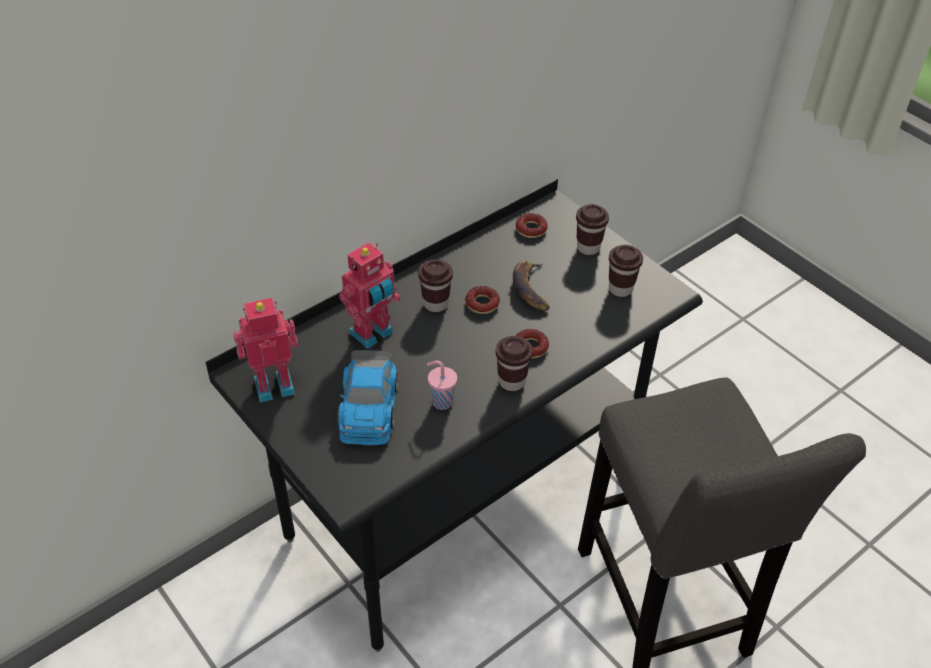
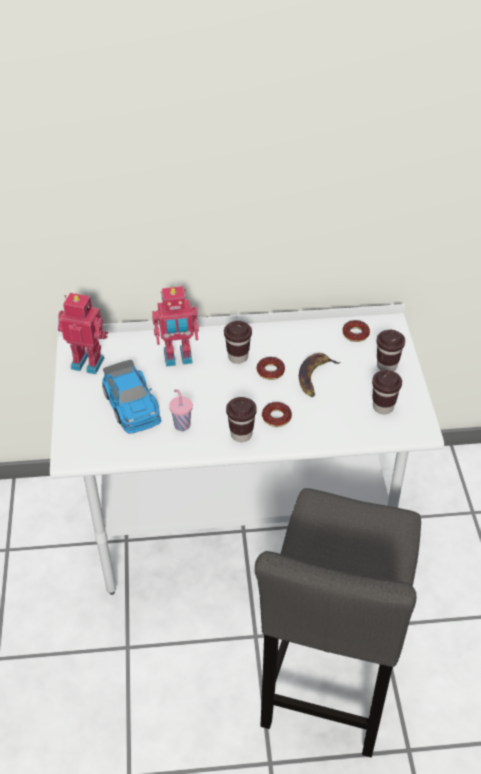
camera: 35 degrees right, 0 degrees up
black desk [205,179,703,652] -> white desk [50,304,444,595]
toy car [337,350,398,445] -> toy car turned 60 degrees counterclockwise [102,360,161,434]

